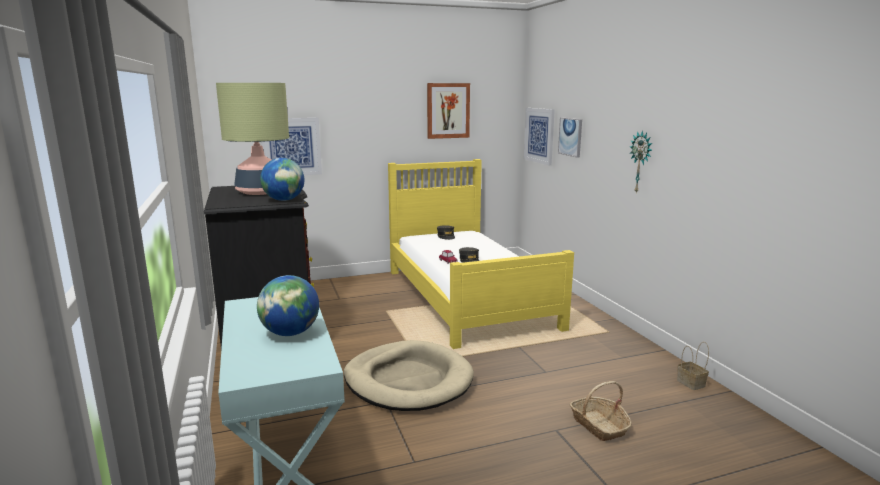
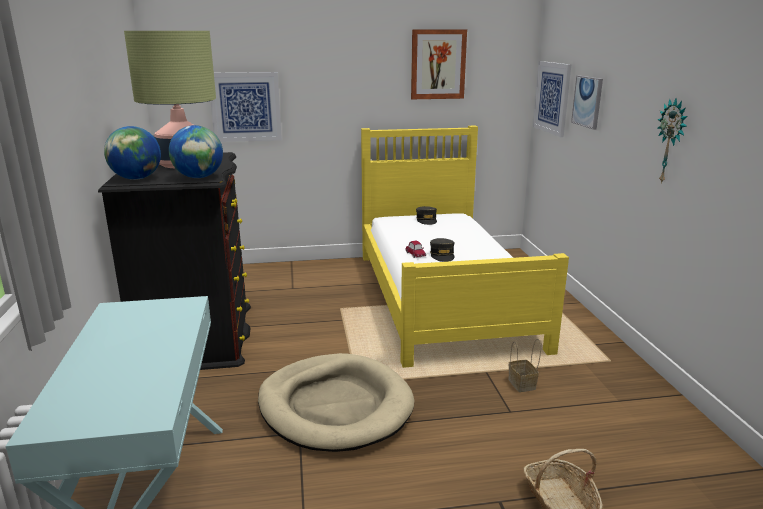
camera: 10 degrees right, 5 degrees up
globe [257,275,319,336] -> globe moved to [104,126,161,180]
basket [677,342,709,390] -> basket moved to [508,339,541,392]

